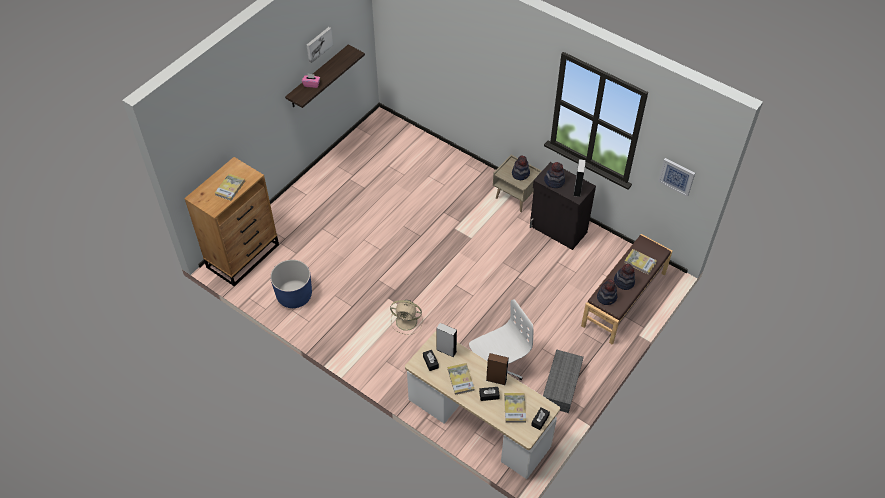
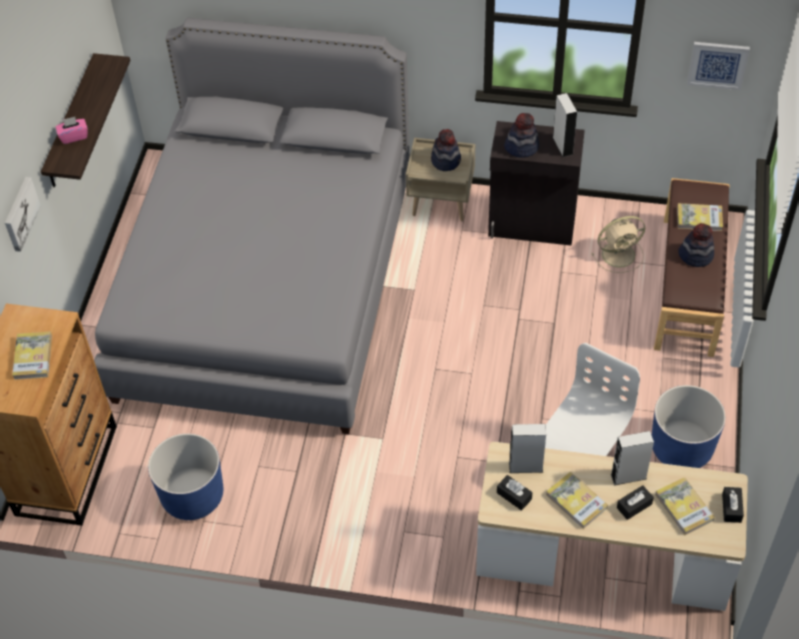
camera: 25 degrees left, 0 degrees up
picture [307,27,333,63] -> picture moved to [5,177,41,252]
beige fan [390,300,423,335] -> beige fan moved to [591,216,645,273]
brown speaker [486,353,509,385] -> grey speaker [611,431,654,486]
grey storage box [543,349,584,413] -> blue planter [652,385,726,468]
hat [597,279,617,305] -> none
none -> grey bed [94,18,410,434]

